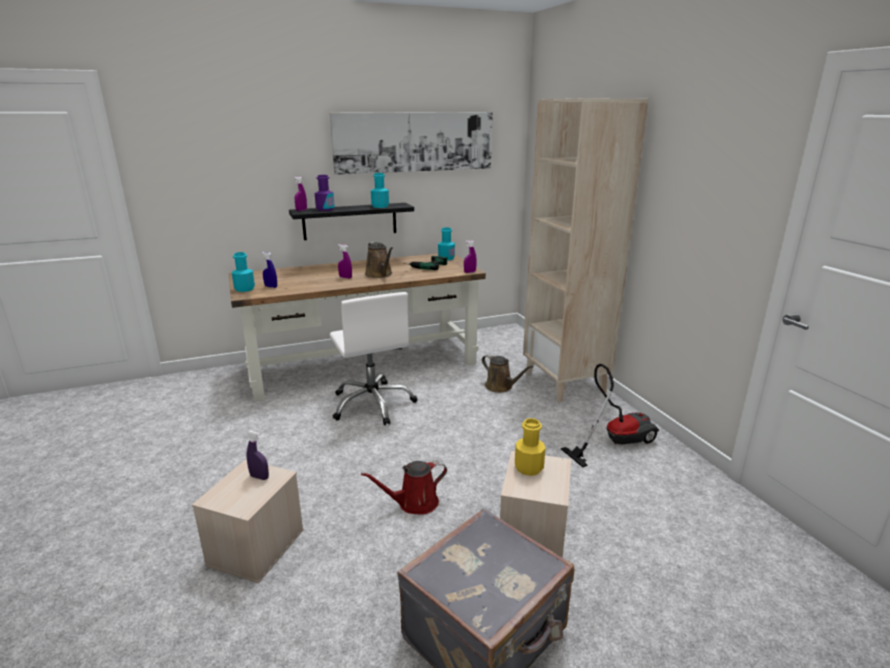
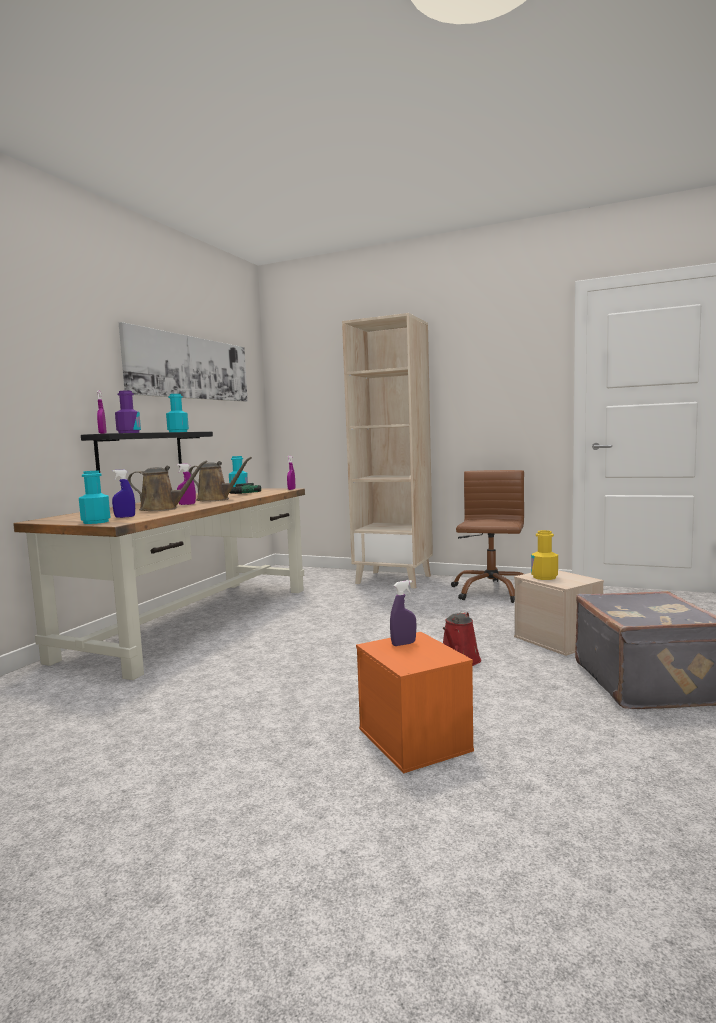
camera: 45 degrees left, 15 degrees down
beige storage box [192,459,304,583] -> orange storage box [356,632,474,773]
white office chair [330,292,417,425] -> none
brown watering can [482,354,533,393] -> brown watering can moved to [128,460,208,511]
vacuum cleaner [561,364,659,468] -> brown office chair [451,470,524,603]

